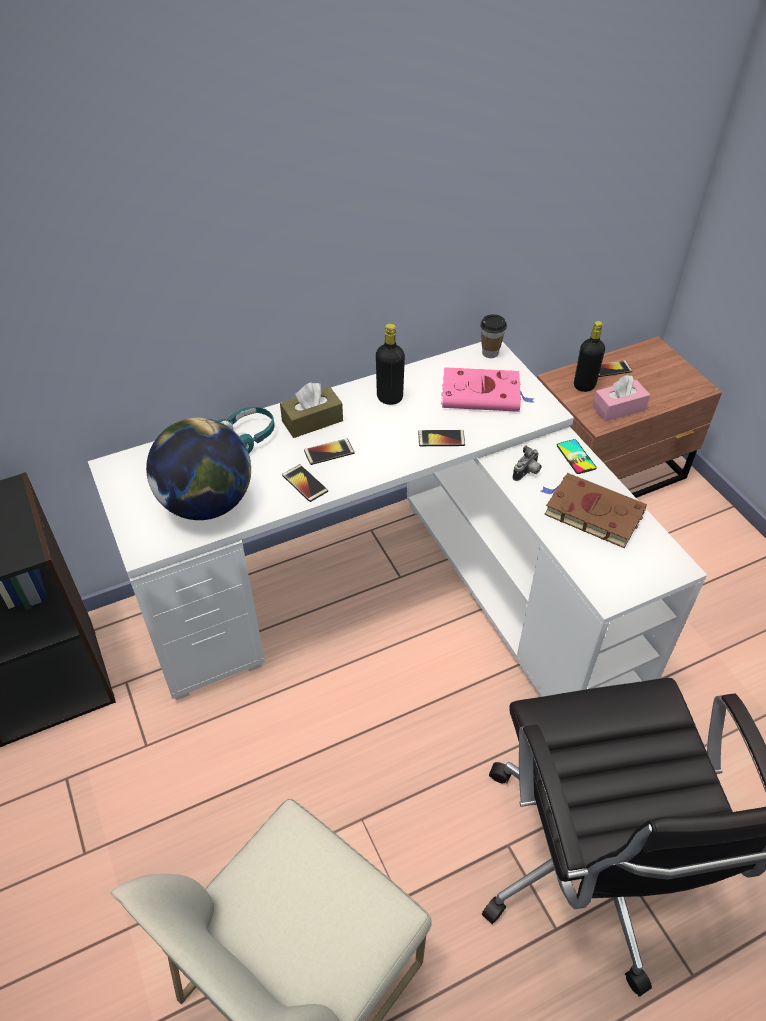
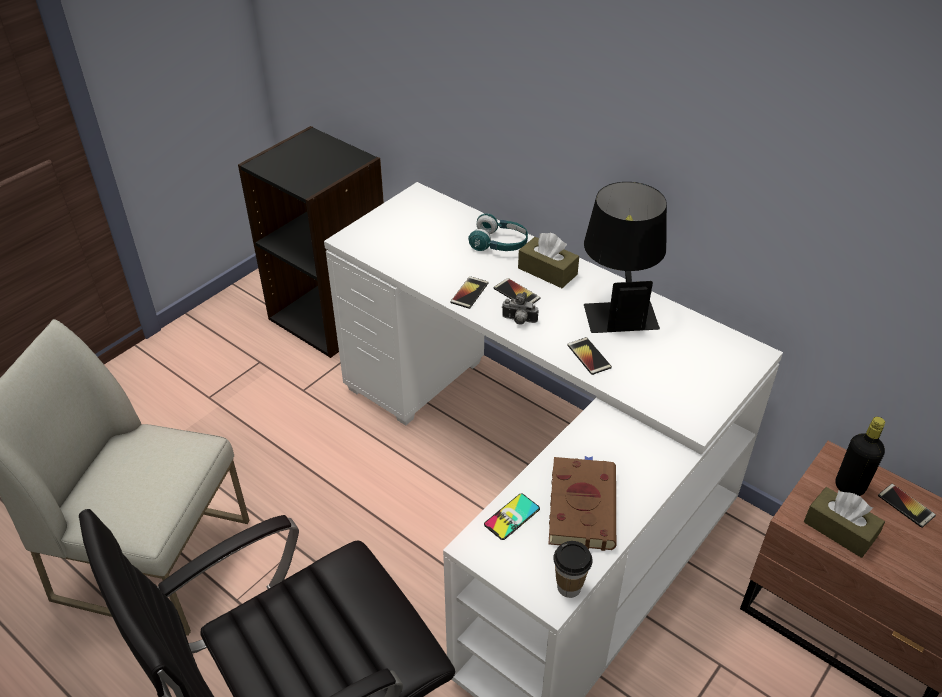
camera: 65 degrees right, 5 degrees down
globe [146,418,251,520] -> none
black bottle [376,323,405,405] -> black table lamp [584,182,667,333]
pink book [441,367,535,412] -> none
cup [480,314,507,358] -> cup moved to [553,541,592,598]
camera [513,445,542,481] -> camera moved to [502,292,538,325]
phone [557,439,597,474] -> phone moved to [484,494,540,540]
pink tissue box [592,375,650,422] -> brown tissue box [804,487,885,558]

